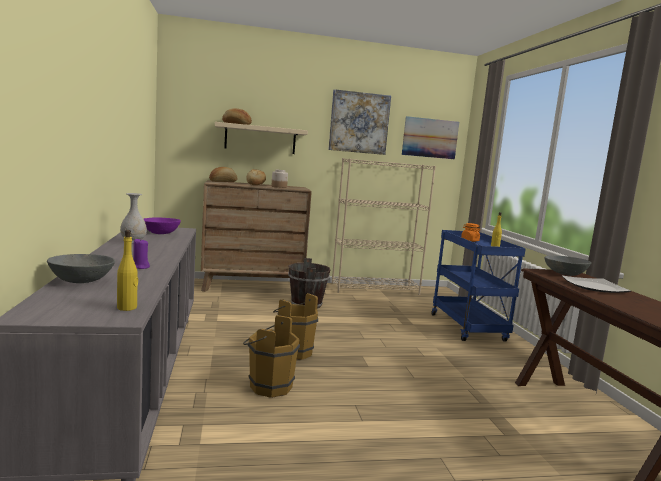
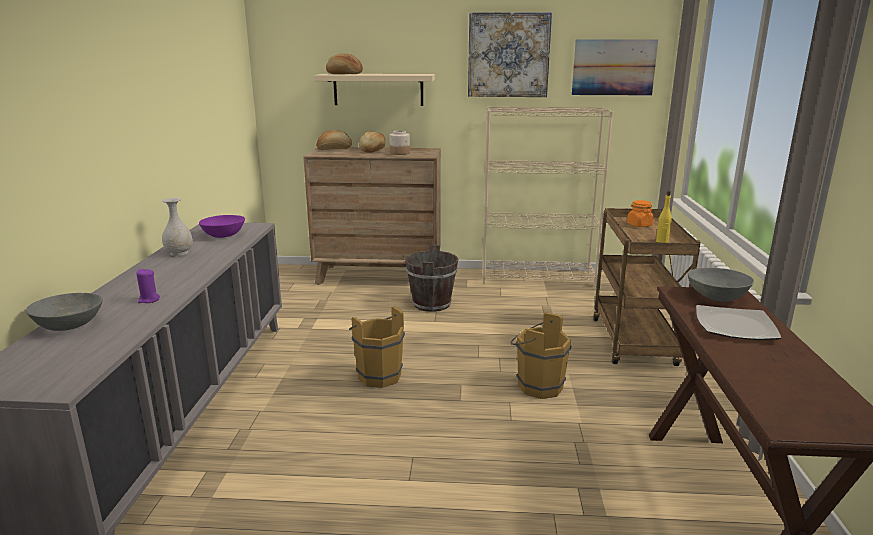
camera: 15 degrees right, 10 degrees up
yellow bottle [117,230,138,311] -> none
brown bucket [243,315,300,398] -> brown bucket moved to [511,312,572,399]
blue cart [431,230,526,341] -> brown cart [593,208,700,366]

